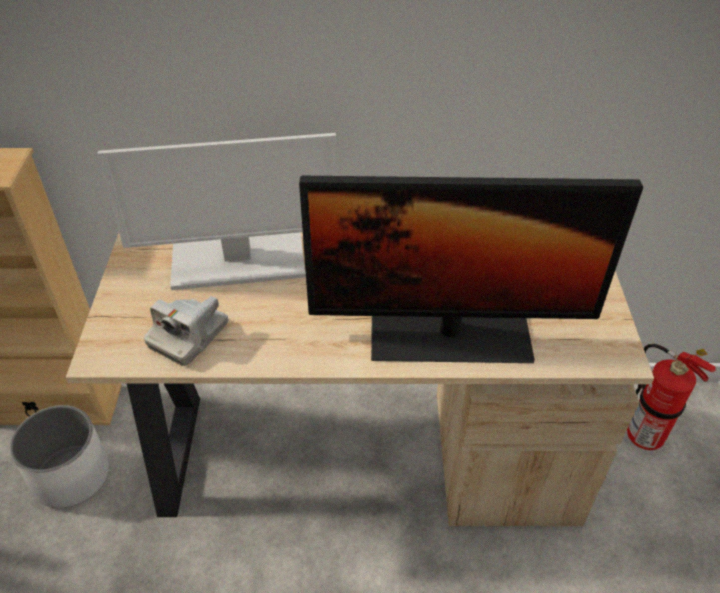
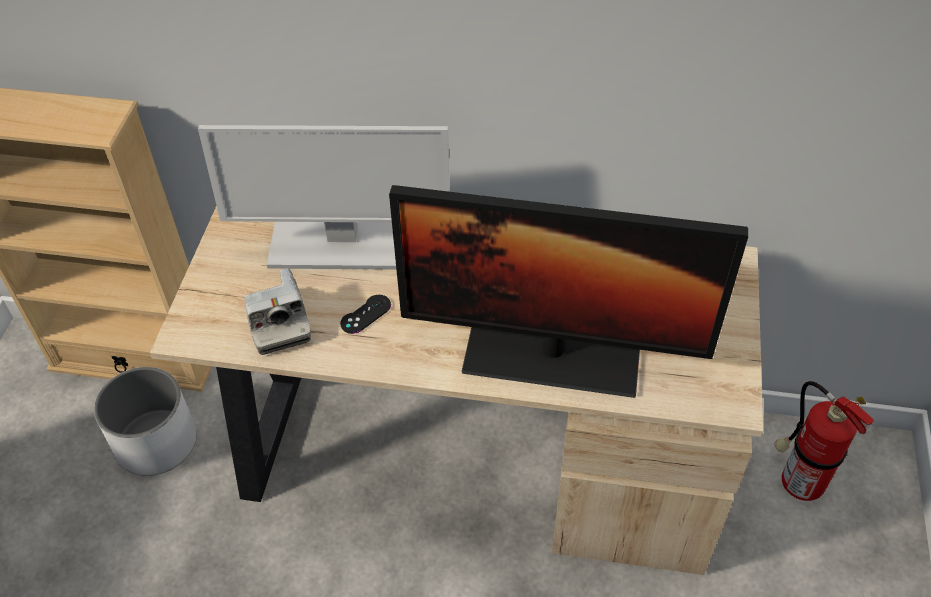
camera: 10 degrees right, 5 degrees up
camera [144,296,228,366] -> camera turned 60 degrees counterclockwise [244,268,311,355]
none -> black game controller [340,295,391,334]

